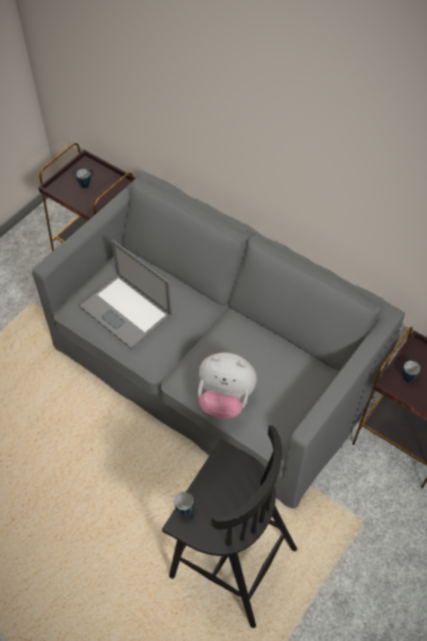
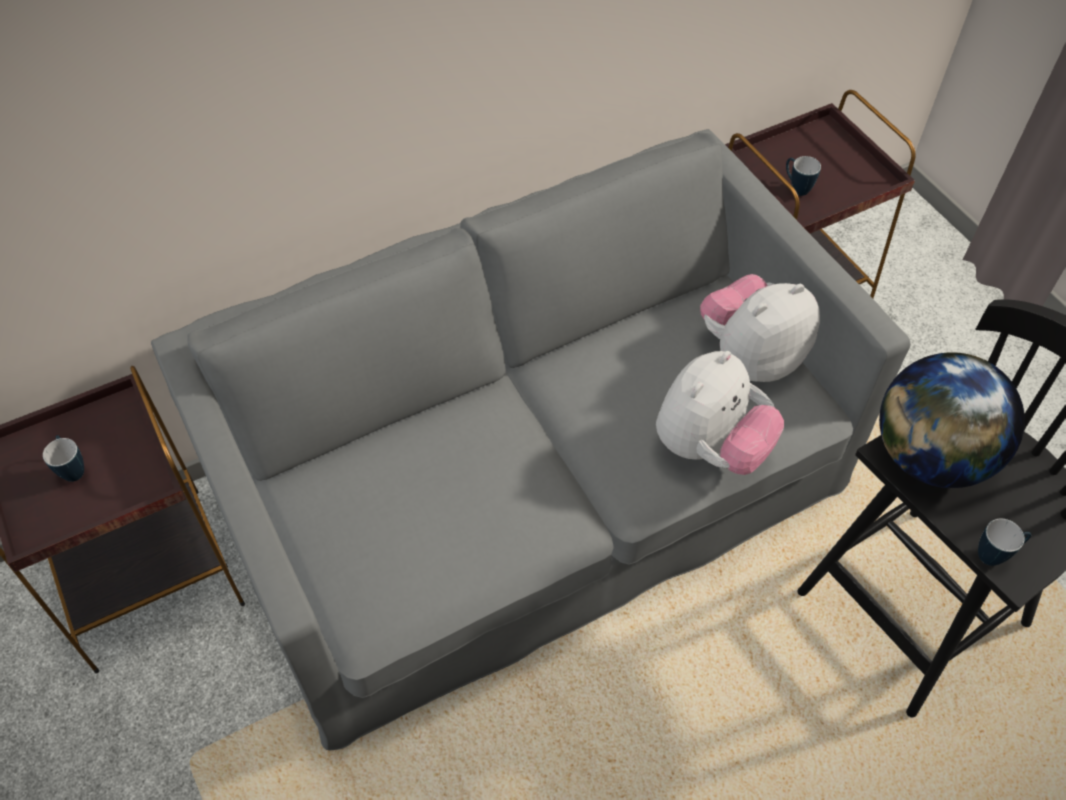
camera: 65 degrees left, 0 degrees up
laptop [78,240,172,350] -> none
none -> plush toy [700,274,820,382]
none -> globe [879,352,1025,488]

